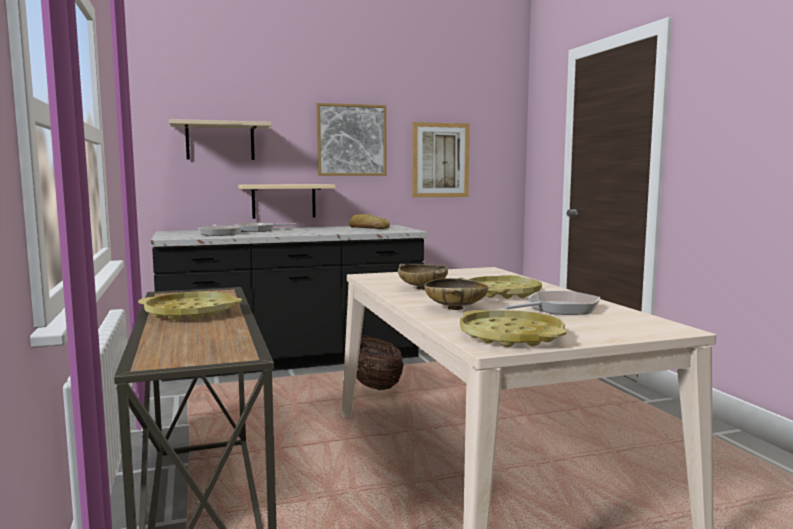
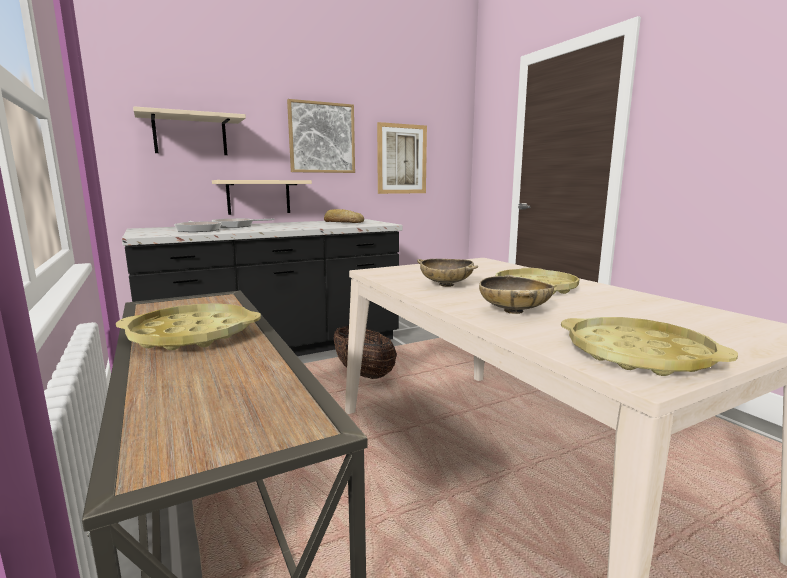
camera: 10 degrees left, 5 degrees up
frying pan [504,291,600,315] -> none

